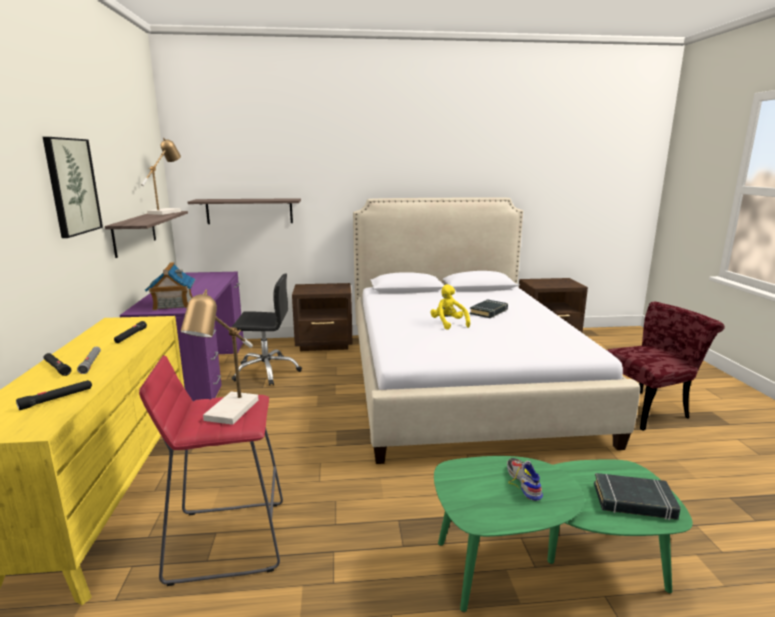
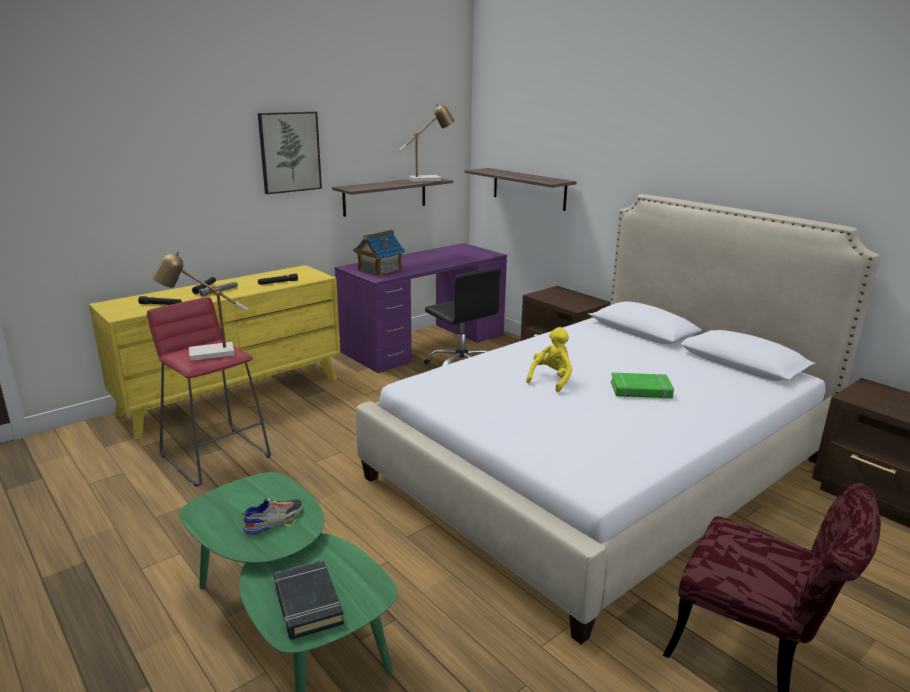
camera: 55 degrees right, 5 degrees up
black book [470,299,508,318] -> green book [611,373,674,399]

